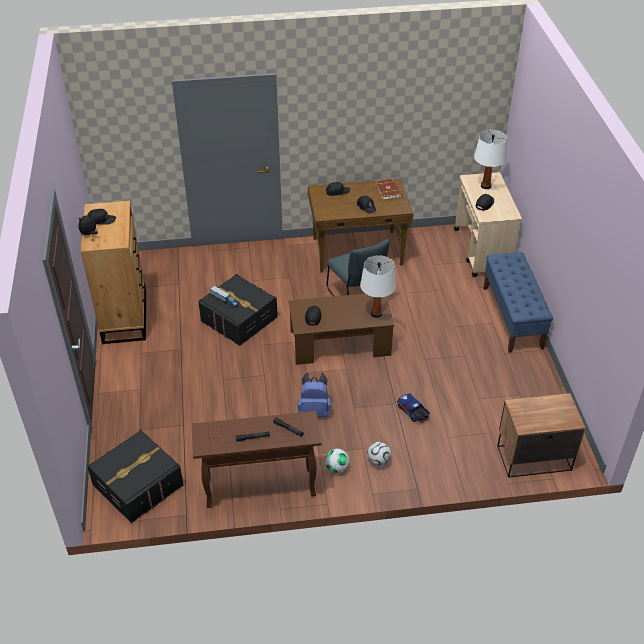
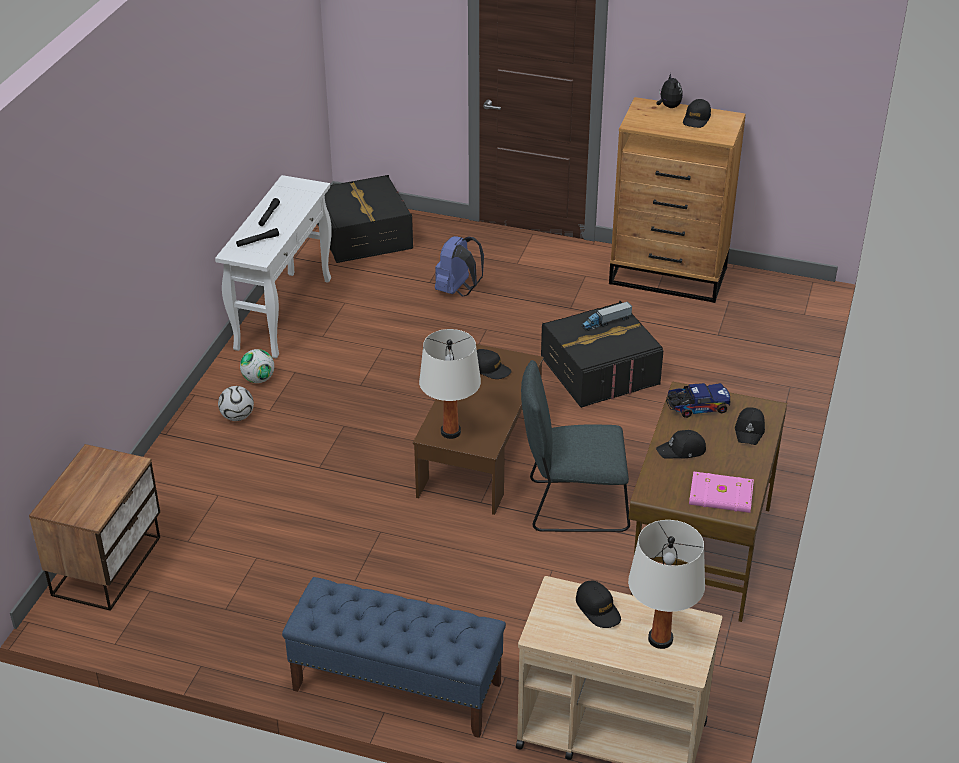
camera: 115 degrees right, 5 degrees down
brown console table [192,411,322,508] -> white console table [215,175,332,358]
blue backpack [298,373,331,417] -> blue backpack moved to [435,236,484,297]
brown book [375,178,402,200] -> pink book [689,471,754,513]
toy truck [397,393,430,423] -> toy truck moved to [666,383,731,418]

